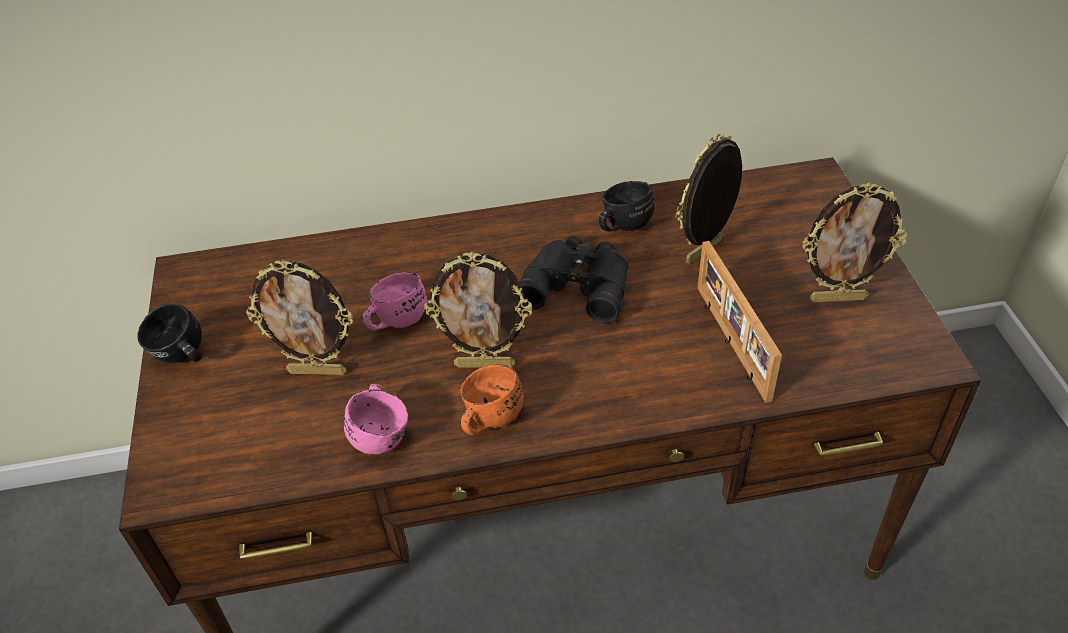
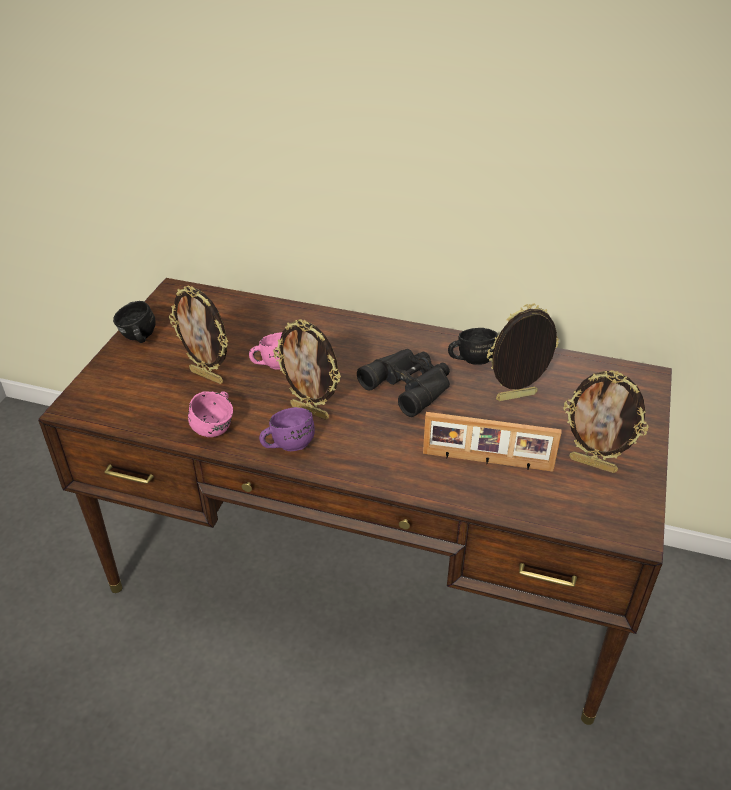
camera: 25 degrees right, 5 degrees down
orange mug [460,365,524,435] -> purple mug [259,407,315,451]
picture frame [697,241,782,403] -> picture frame turned 90 degrees counterclockwise [423,412,562,472]

